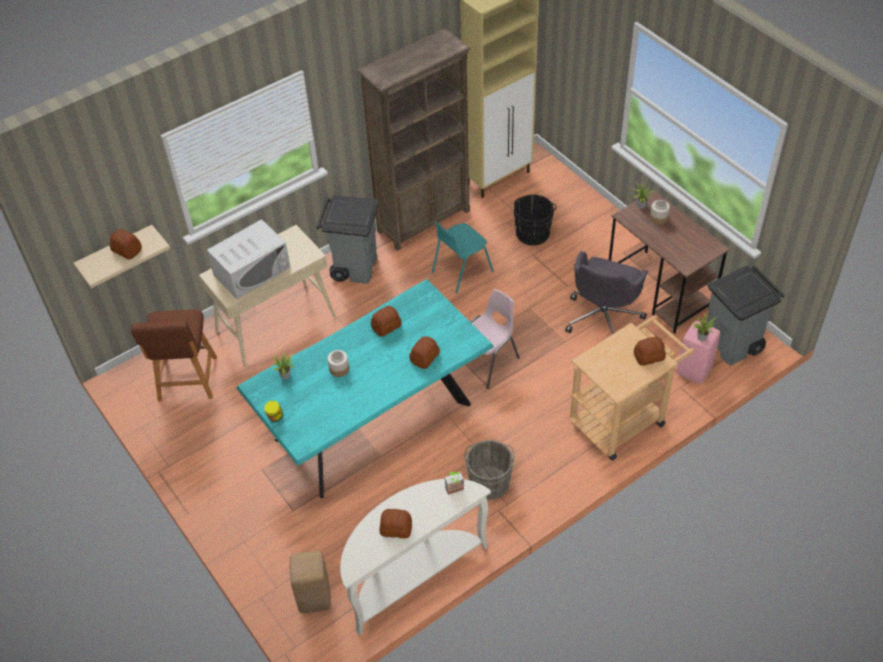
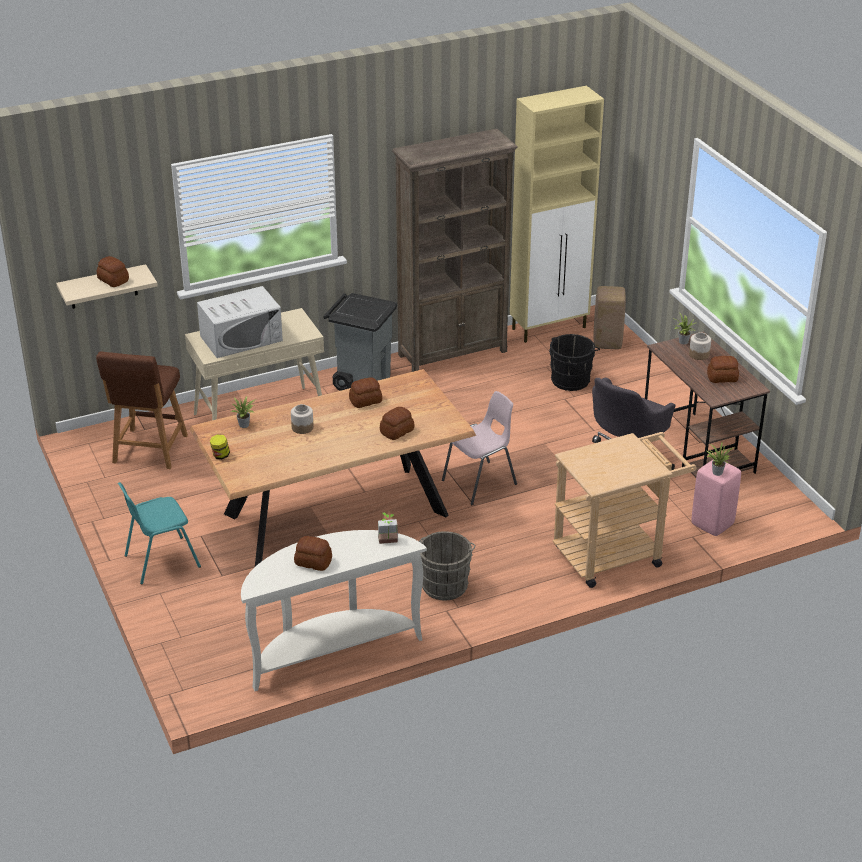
camera: 10 degrees right, 15 degrees down
turquoise dining table [236,279,494,498] -> brown dining table [190,369,476,567]
beige stool [289,551,331,613] -> beige stool moved to [594,286,626,349]
turquoise chair [432,222,494,294] -> turquoise chair moved to [118,482,201,585]
bread [634,337,666,366] -> bread moved to [707,356,739,383]
grey trash can [707,265,785,366] -> none

